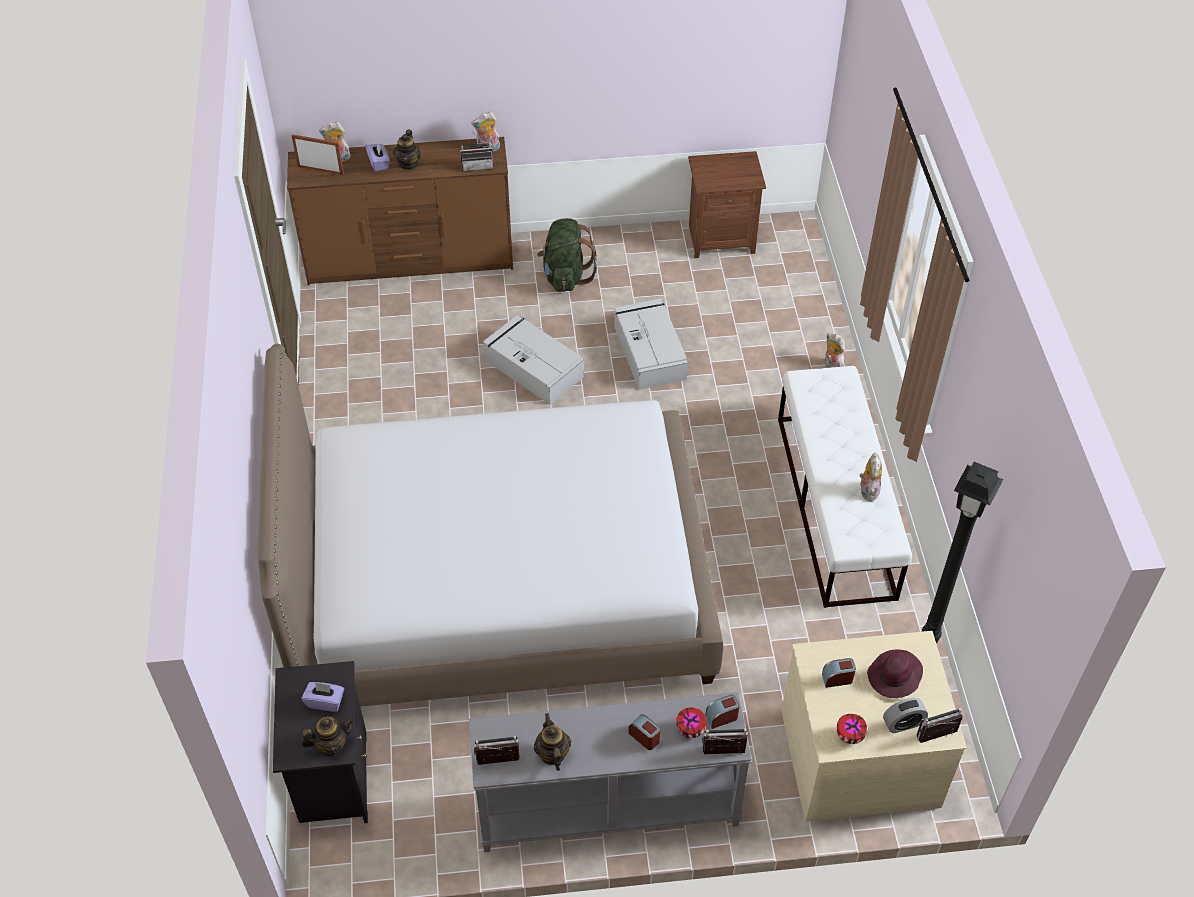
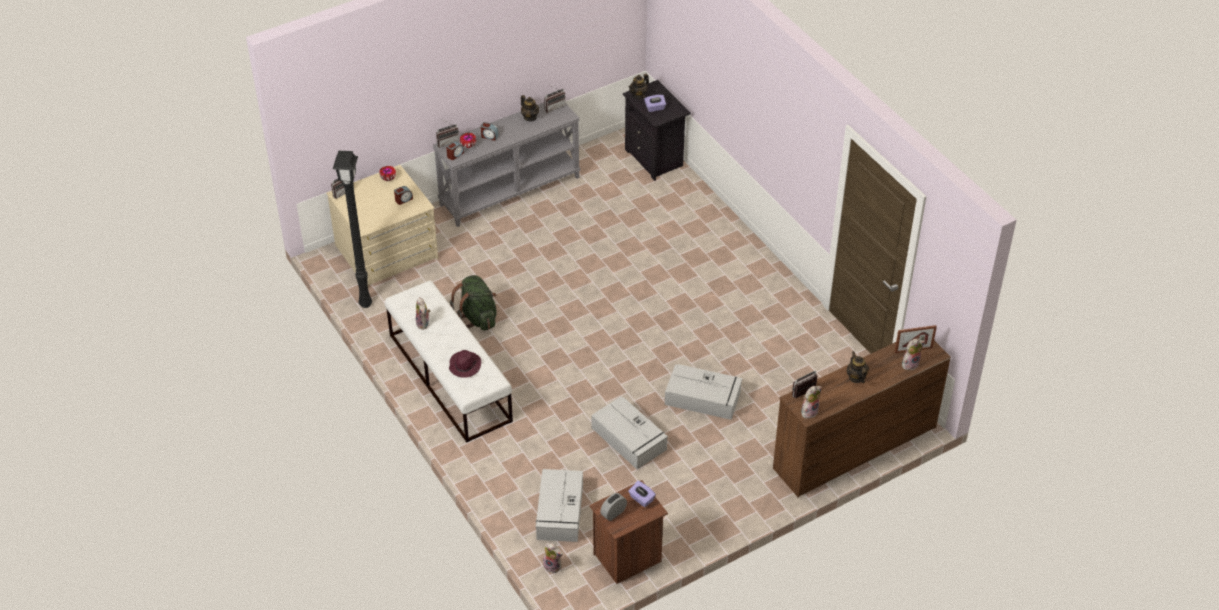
camera: 155 degrees right, 5 degrees down
bed [257,344,723,707] -> none
purple tissue box [365,141,390,172] -> purple tissue box moved to [628,481,656,507]
green backpack [537,218,597,292] -> green backpack moved to [450,275,497,331]
plush toy [824,333,845,368] -> plush toy moved to [543,542,563,573]
purple hat [867,649,923,698] -> purple hat moved to [449,350,481,378]
alarm clock [883,698,928,733] -> alarm clock moved to [600,493,627,521]
none -> grey storage box [536,469,583,542]

